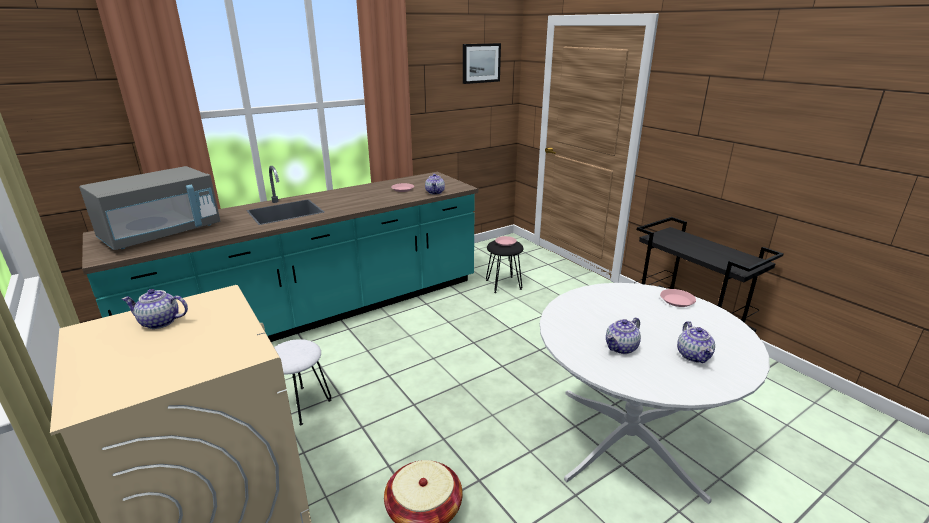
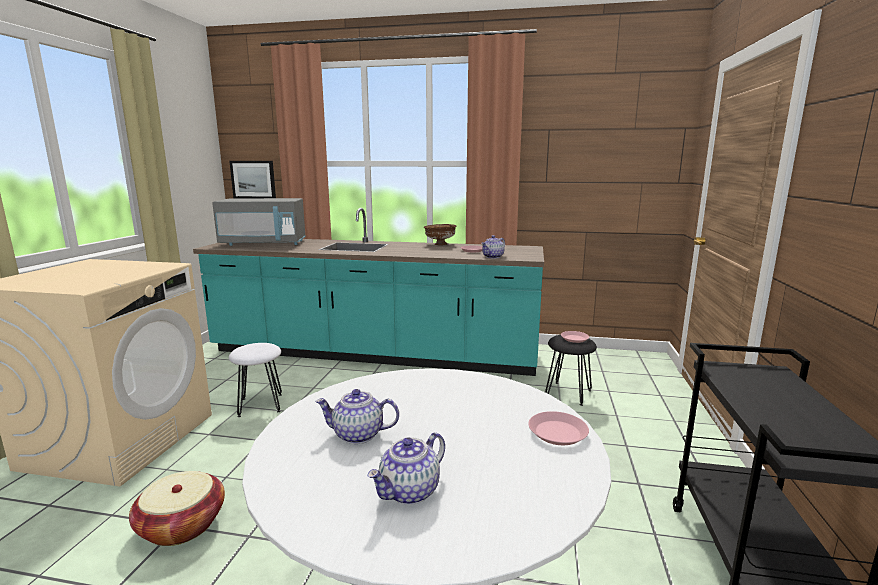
camera: 45 degrees right, 10 degrees down
teapot [122,289,188,329] -> none
picture [463,43,501,84] -> picture moved to [229,161,276,199]
none -> brown bowl [424,224,456,245]

